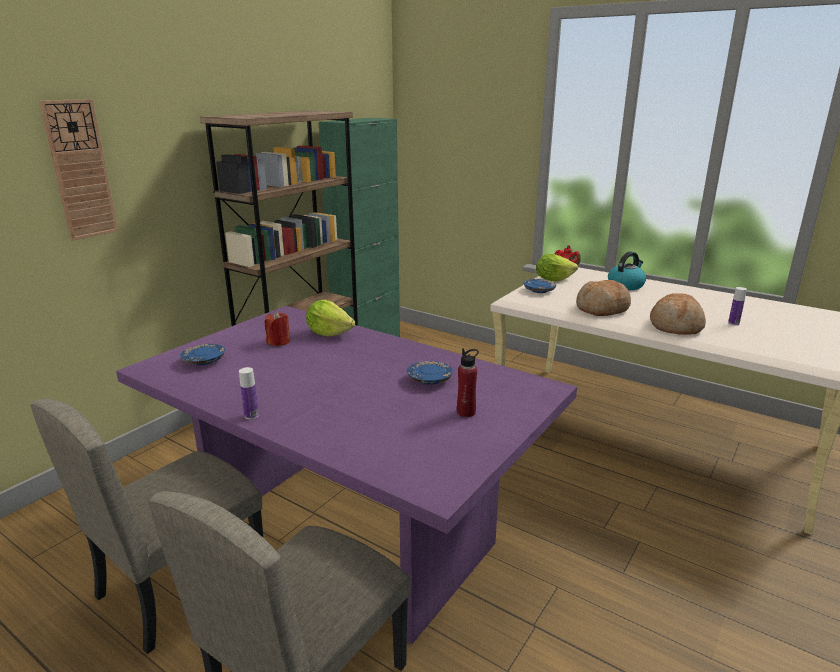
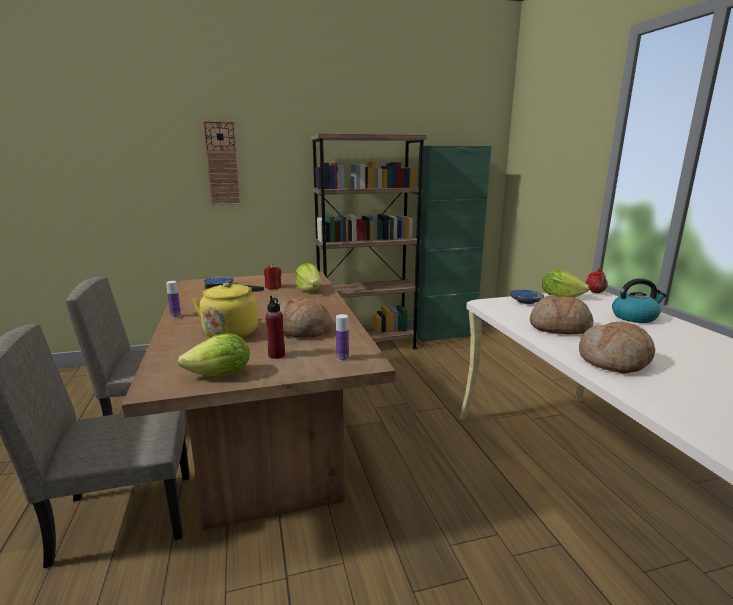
camera: 40 degrees right, 5 degrees down
purple dining table [116,306,577,644] -> brown dining table [122,271,396,530]
blue plate [407,361,453,385] -> bread [280,297,333,337]
bottle [728,287,747,326] -> bottle moved to [336,314,349,361]
none -> lettuce [178,333,250,376]
none -> yellow kettle [192,282,264,338]

